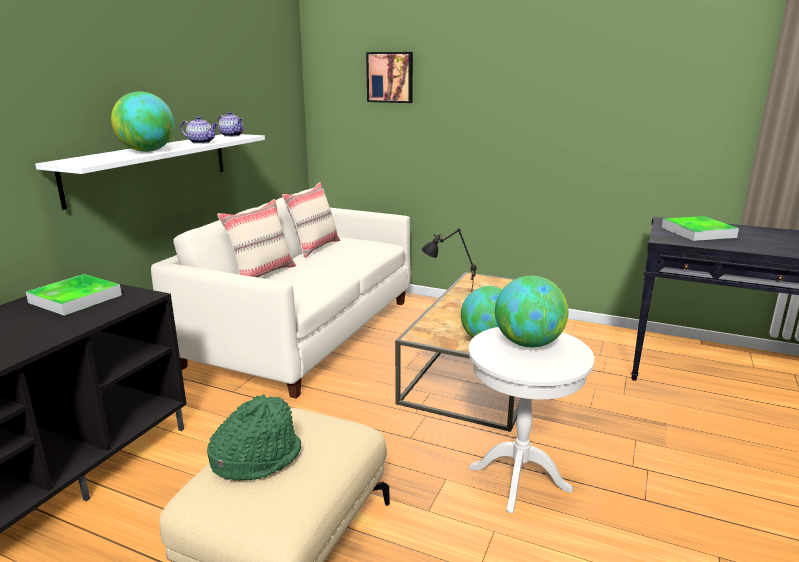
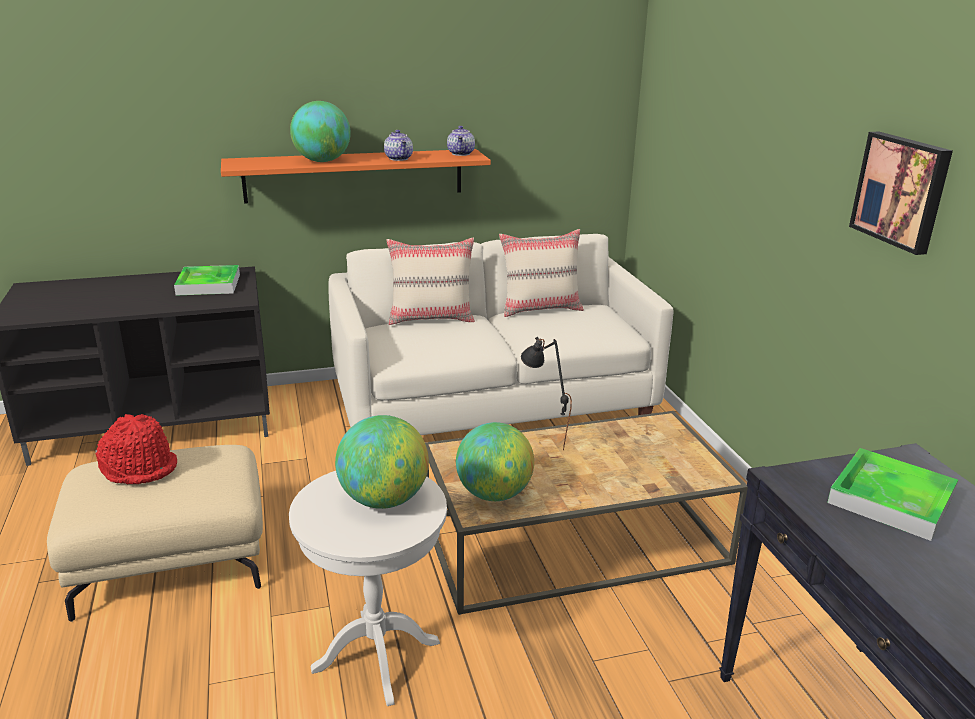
camera: 50 degrees right, 5 degrees up
white shelf [35,134,265,210] -> orange shelf [221,149,491,204]
green hat [207,394,301,481] -> red hat [95,414,177,484]
picture [366,52,413,103] -> picture moved to [849,132,953,255]

